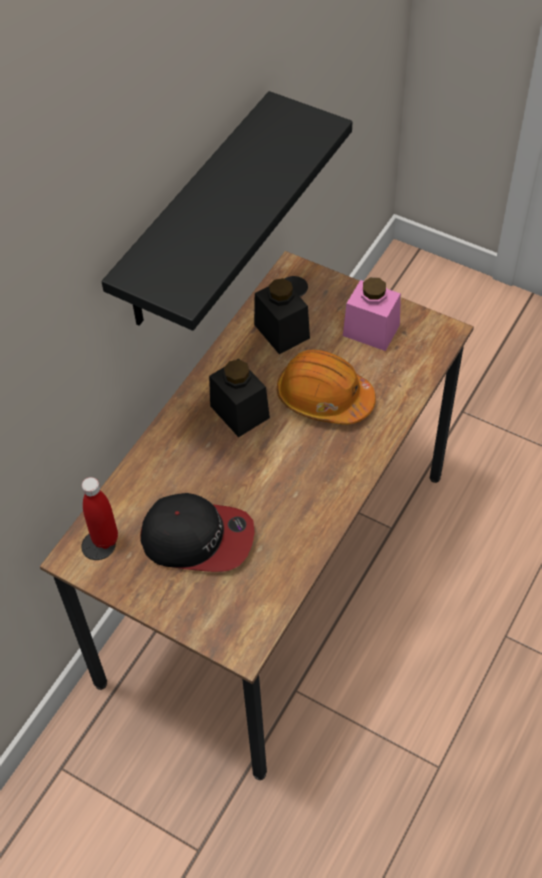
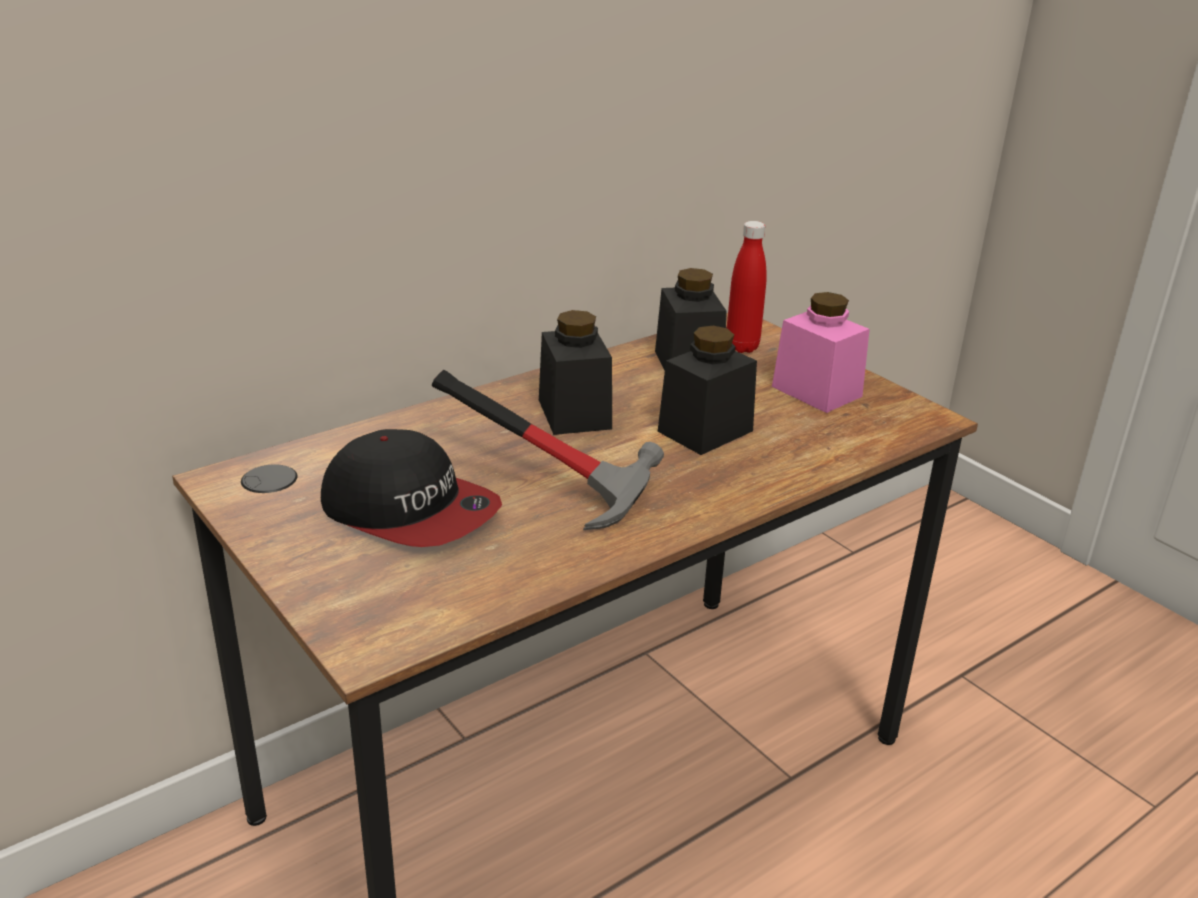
camera: 20 degrees right, 25 degrees down
red bottle [82,477,118,549] -> red bottle moved to [727,221,767,353]
black shelf [101,91,352,331] -> none
orange hard hat [277,350,376,425] -> black jar [658,326,757,455]
none -> hammer [432,370,664,530]

